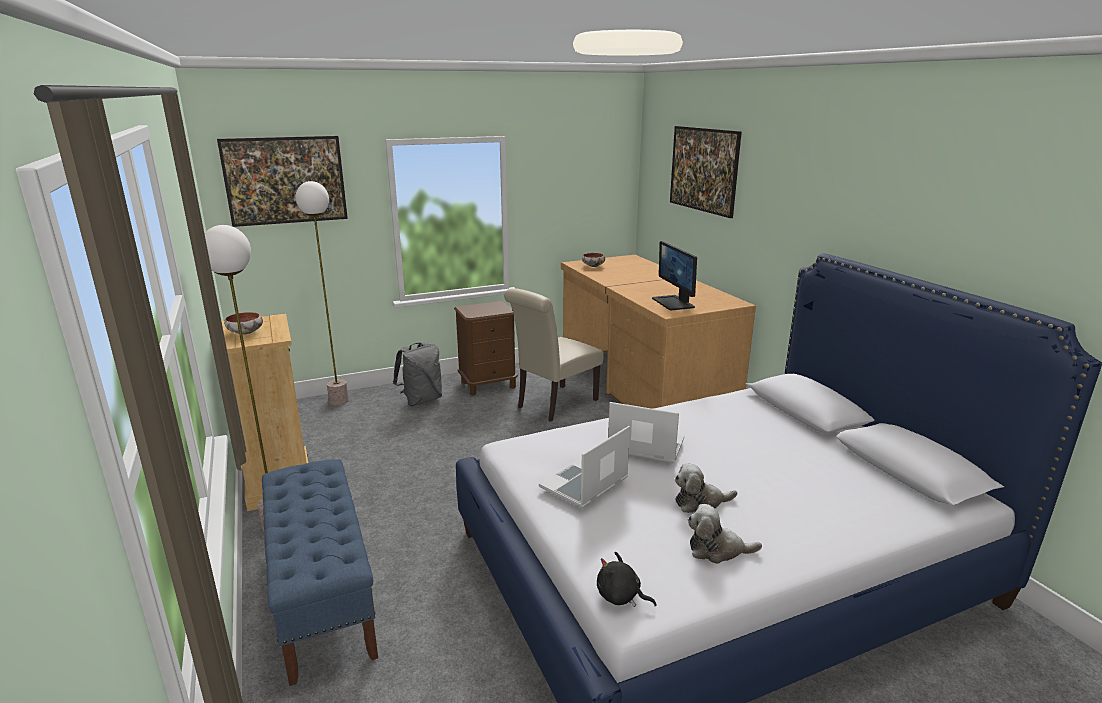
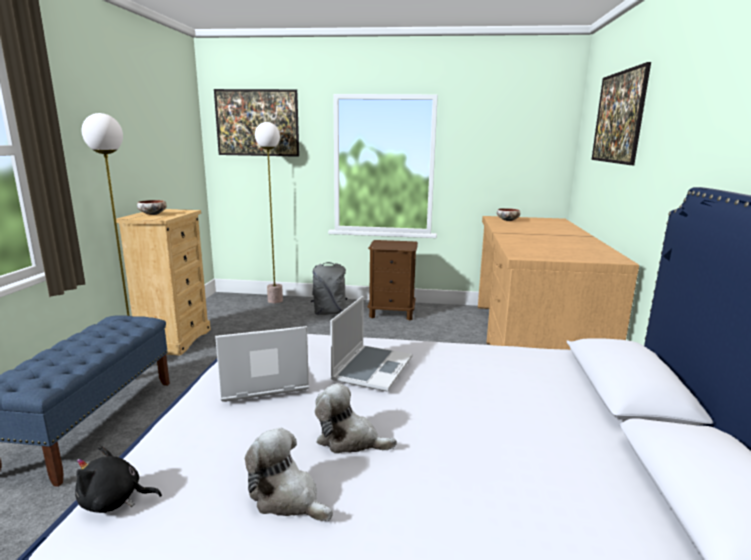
camera: 30 degrees right, 5 degrees down
beige chair [504,288,603,422] -> none
black plush toy [597,552,657,607] -> black plush toy turned 60 degrees counterclockwise [75,446,162,513]
laptop [608,402,684,463] -> laptop turned 60 degrees clockwise [330,296,412,391]
monitor [652,241,697,310] -> none

